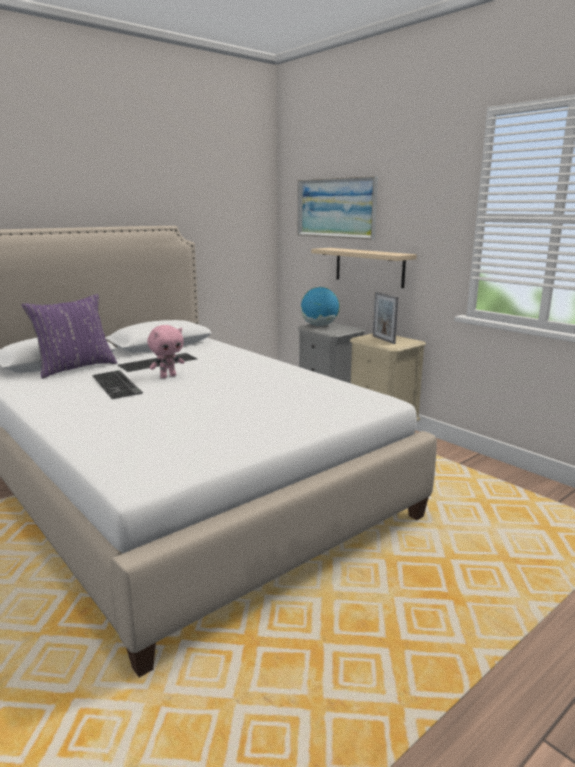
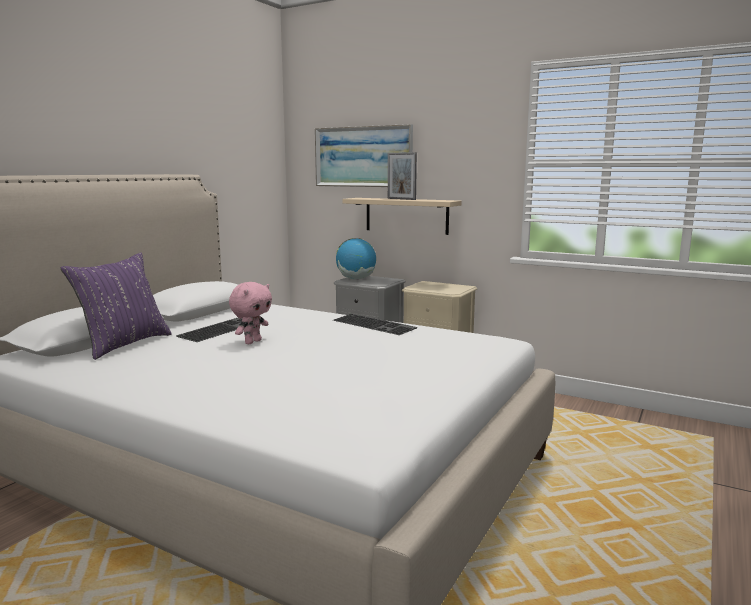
camera: 20 degrees left, 5 degrees down
keyboard [92,370,143,399] -> keyboard moved to [333,314,417,335]
picture frame [373,292,398,344] -> picture frame moved to [388,152,417,200]

